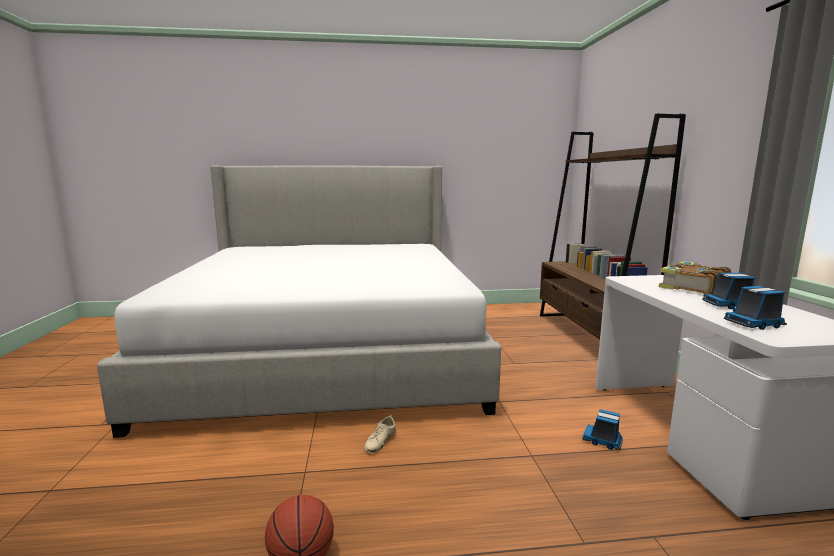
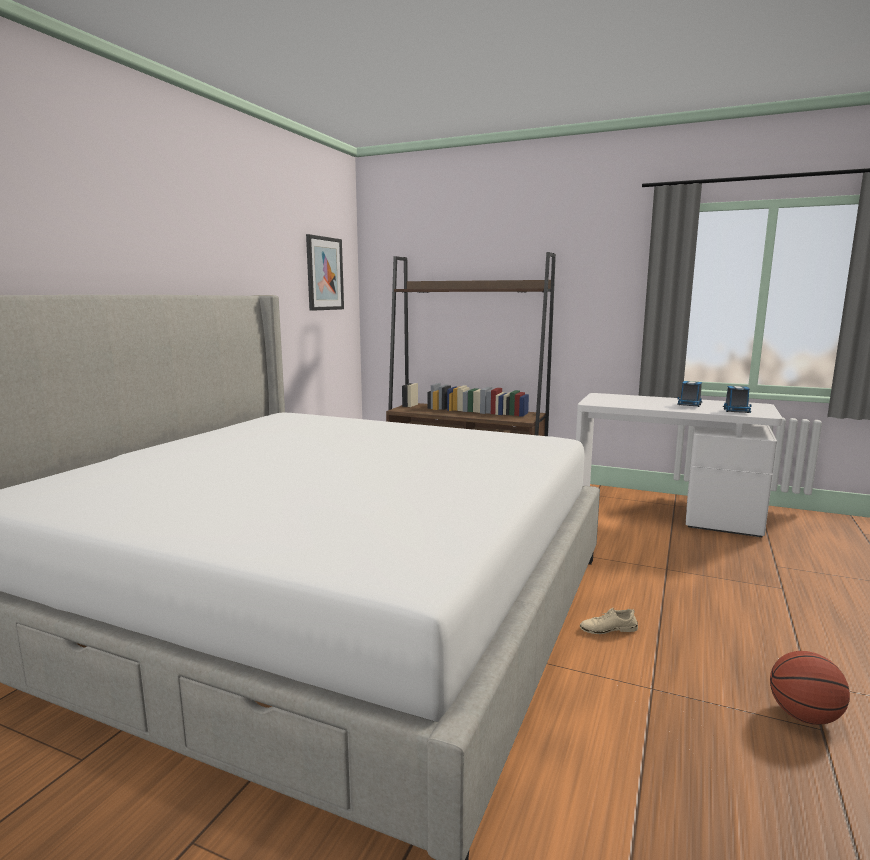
camera: 60 degrees left, 0 degrees up
beige shoe [364,415,396,453] -> beige shoe turned 120 degrees clockwise [580,607,638,634]
toy truck [582,409,623,450] -> none
book [659,261,731,294] -> none
none -> picture [306,234,344,311]

